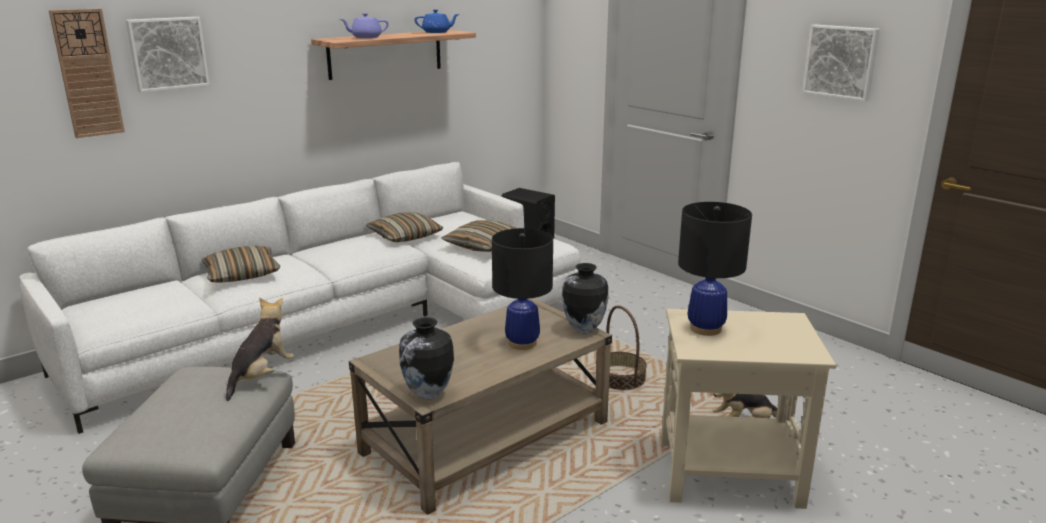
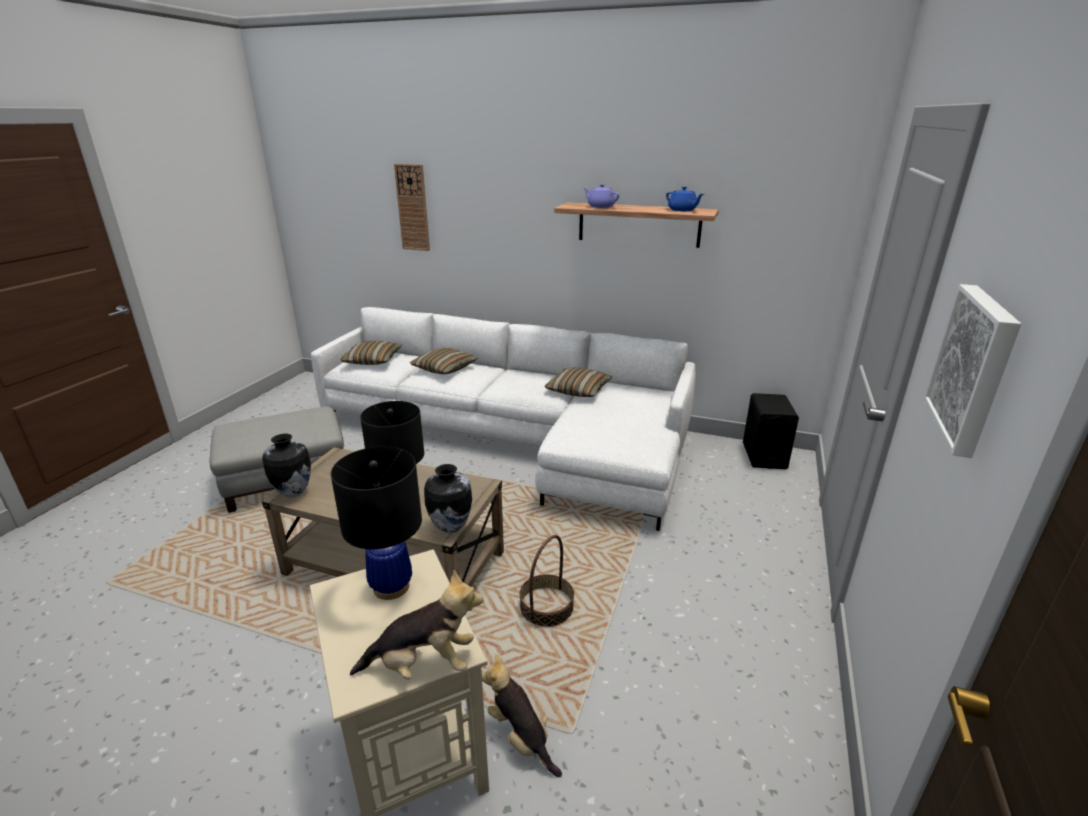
camera: 60 degrees right, 5 degrees up
picture [126,17,210,92] -> none
plush toy [226,298,294,401] -> plush toy moved to [350,570,483,680]
pillow [441,220,517,252] -> pillow moved to [340,341,402,365]

